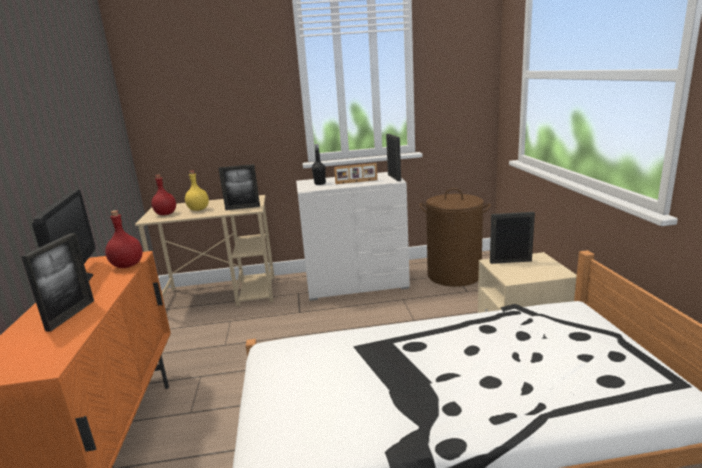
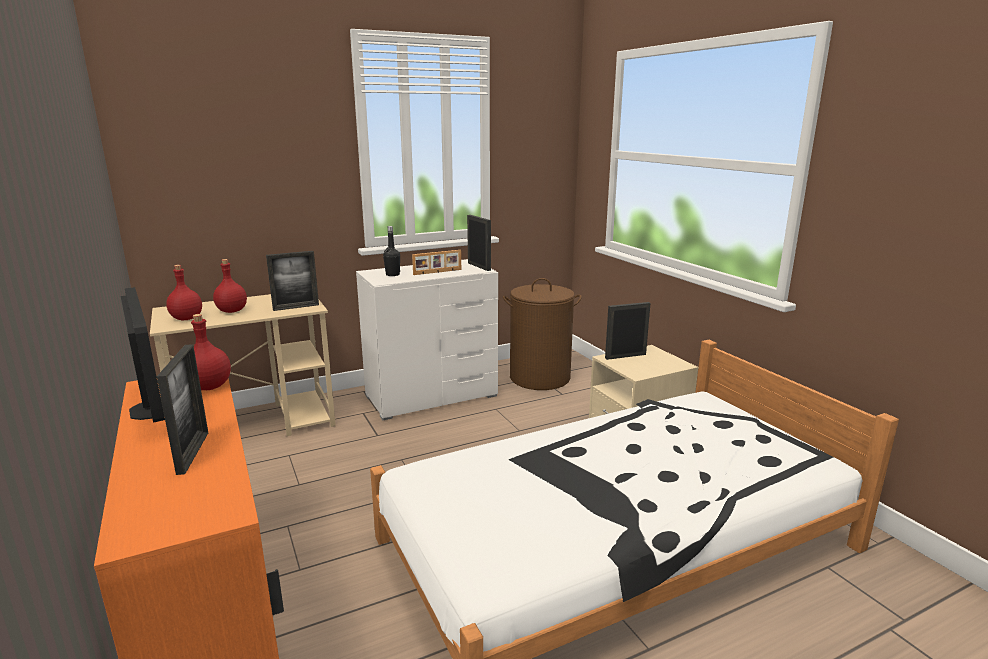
camera: 20 degrees left, 0 degrees up
yellow bottle [185,171,209,211] -> red bottle [213,259,247,313]

